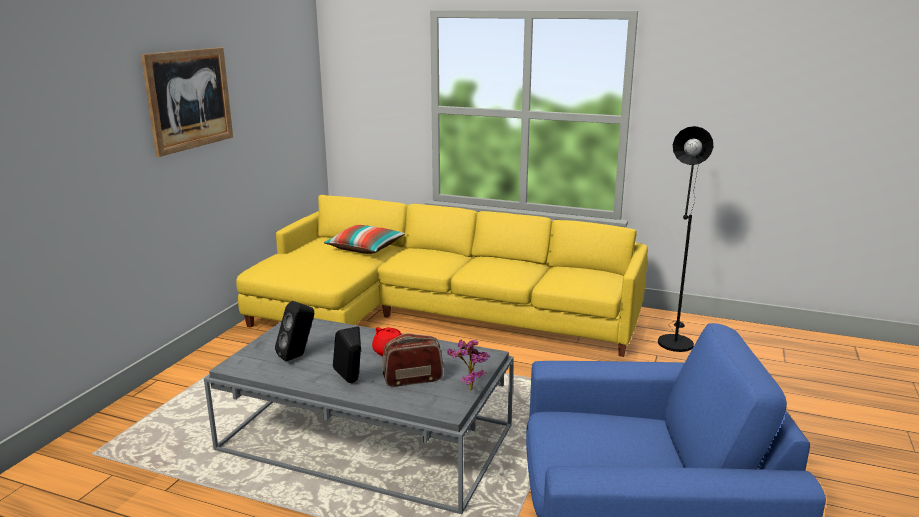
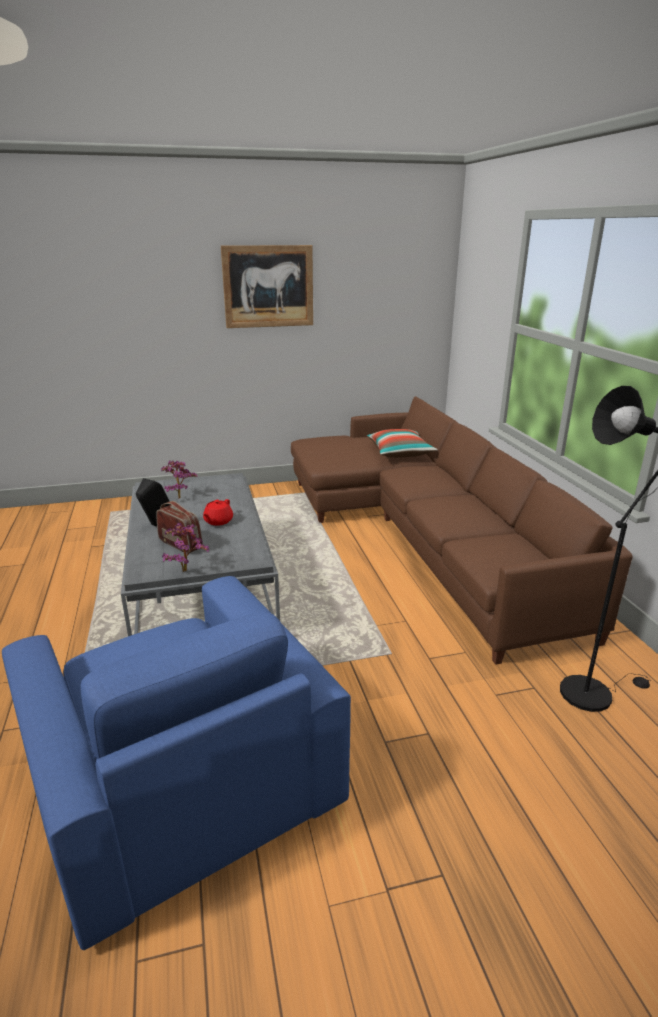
camera: 55 degrees right, 5 degrees up
yellow sofa [236,195,648,357] -> brown sofa [291,396,633,665]
black speaker [275,301,314,362] -> potted plant [161,460,198,499]

